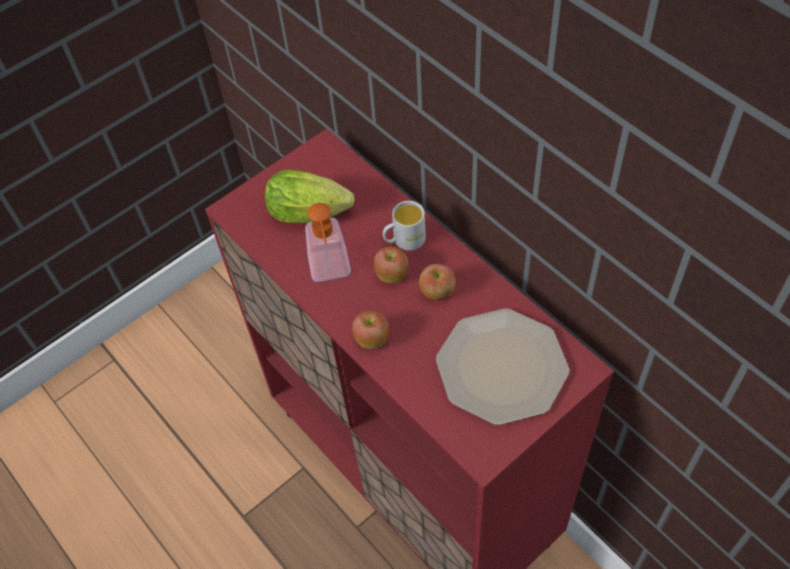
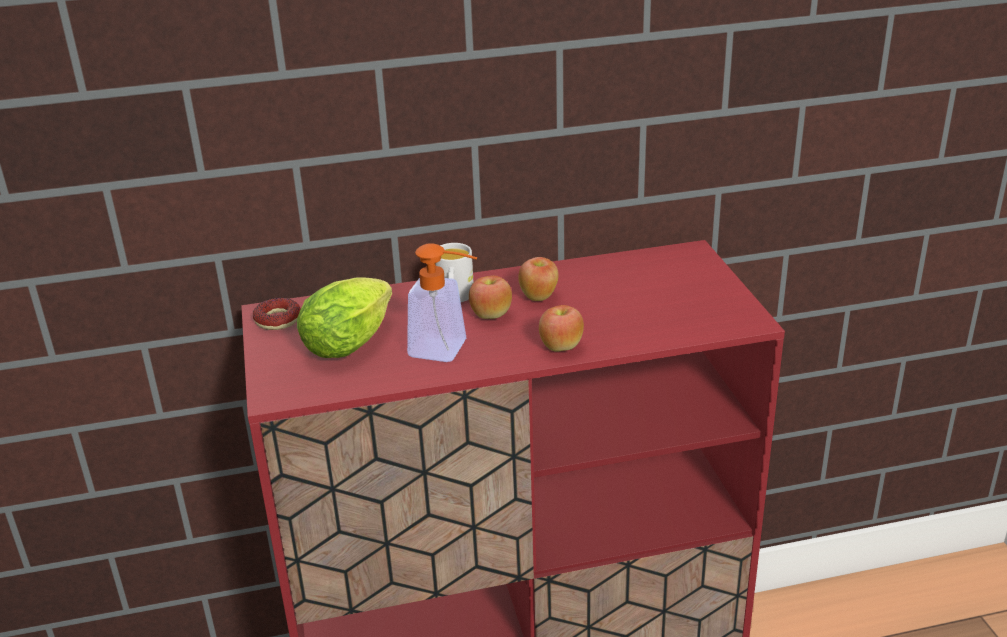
camera: 65 degrees left, 25 degrees down
plate [436,308,569,425] -> none
none -> donut [253,298,301,330]

